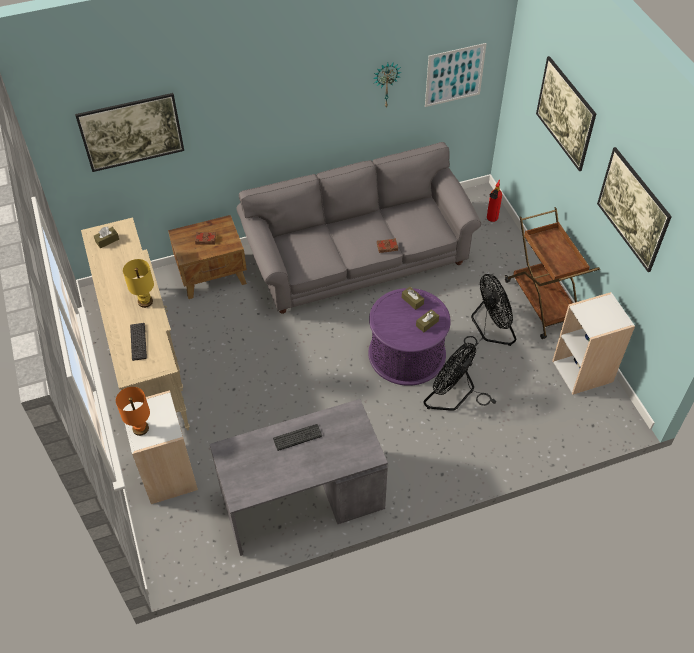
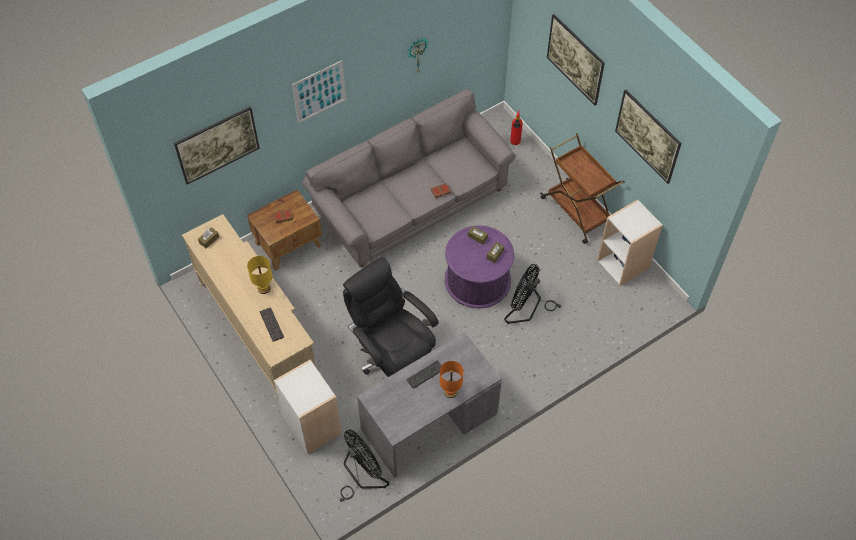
camera: 15 degrees left, 5 degrees up
orange table lamp [116,387,150,436] -> orange table lamp moved to [440,361,463,398]
picture [425,43,487,107] -> picture moved to [292,60,346,123]
black fan [462,274,516,348] -> black fan moved to [340,430,390,502]
none -> black office chair [343,257,439,377]

